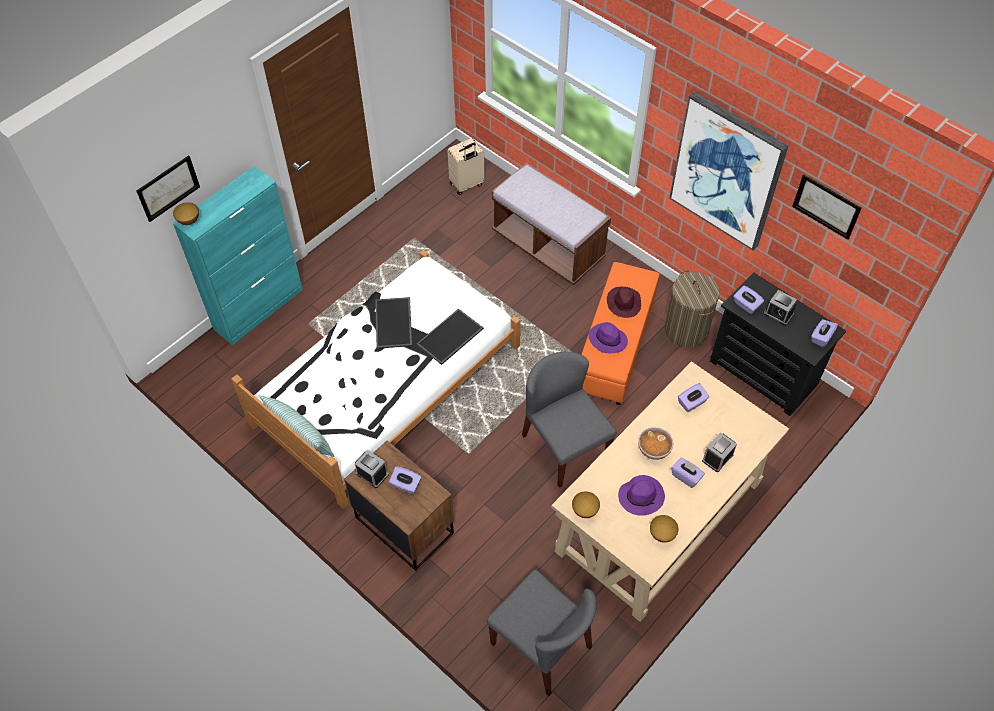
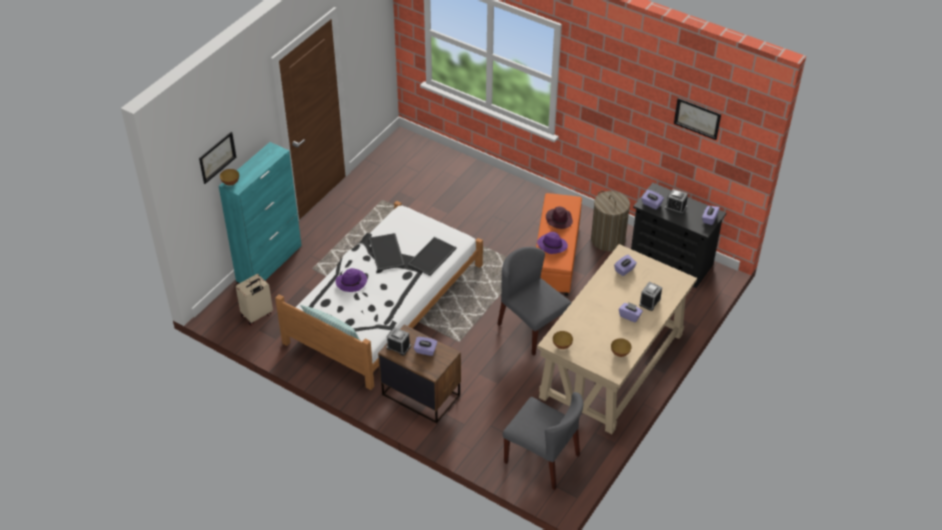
camera: 10 degrees left, 10 degrees down
beige suitcase [447,138,485,195] -> beige suitcase moved to [236,274,273,326]
brown bench [492,163,611,285] -> none
purple hat [618,475,665,516] -> purple hat moved to [336,268,367,292]
bowl [638,427,673,460] -> none
picture [669,92,789,251] -> none

